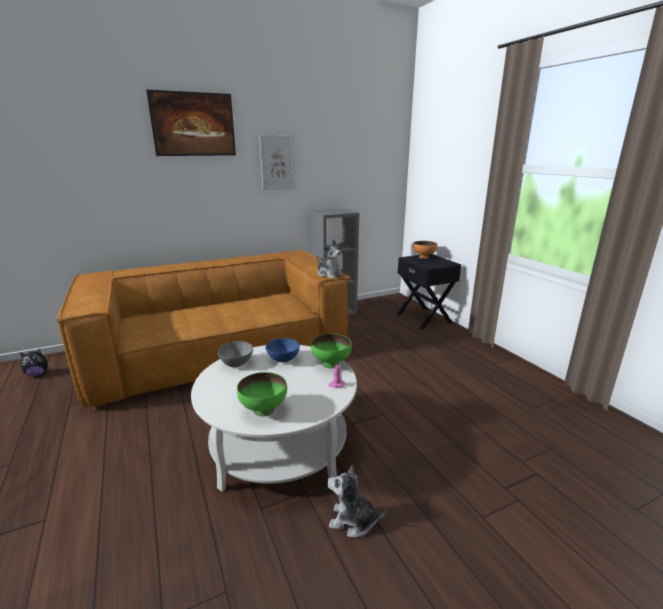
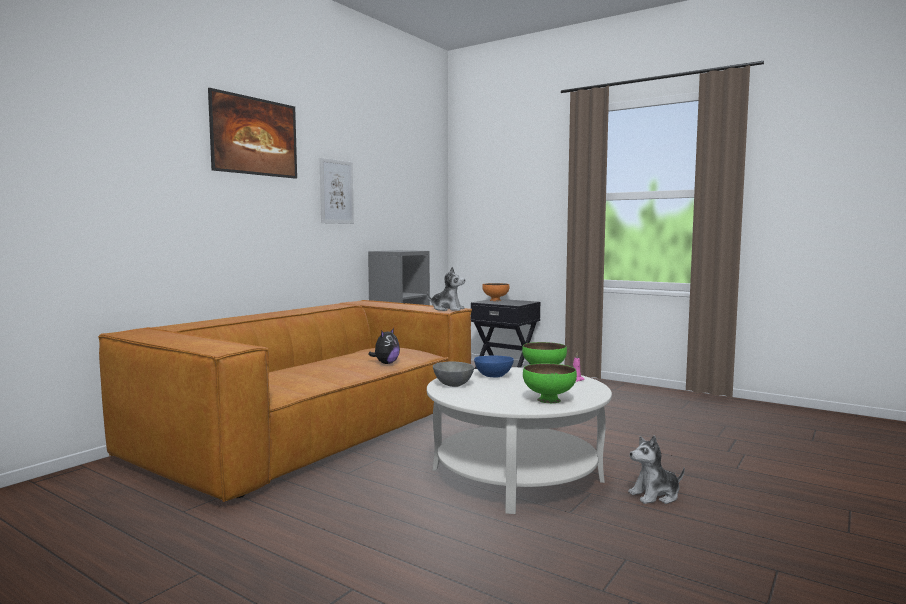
camera: 30 degrees left, 15 degrees down
plush toy [20,349,51,376] -> plush toy moved to [368,328,400,364]

